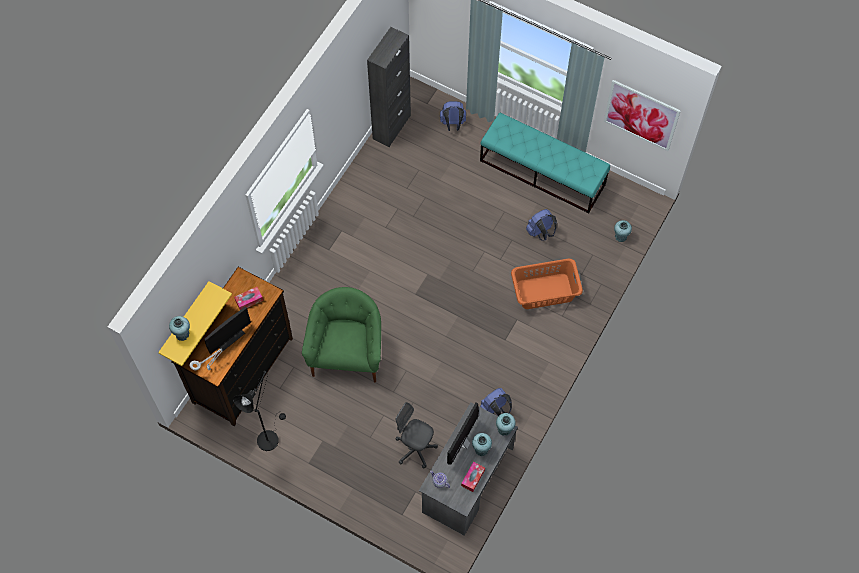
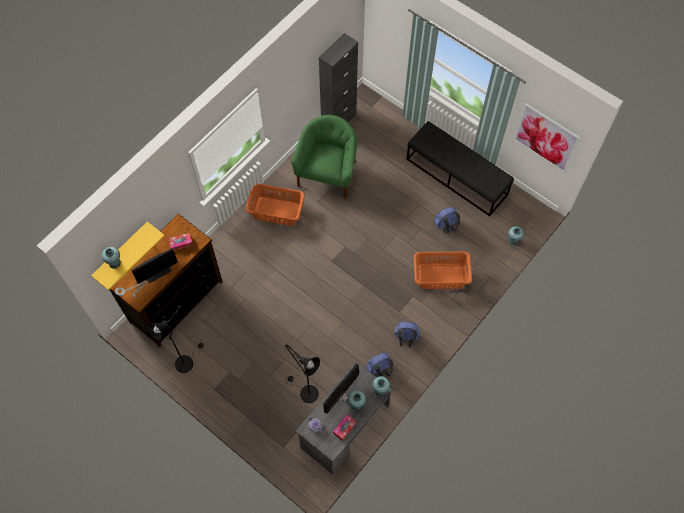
camera: 10 degrees right, 0 degrees up
green armchair [302,287,381,382] -> green armchair moved to [291,115,357,198]
grey office chair [396,402,438,468] -> black floor lamp [285,343,320,403]
blue backpack [440,101,466,131] -> blue backpack moved to [395,322,420,348]
turquoise bench [480,113,610,213] -> black bench [406,121,514,217]
none -> orange laundry basket [246,183,305,226]

